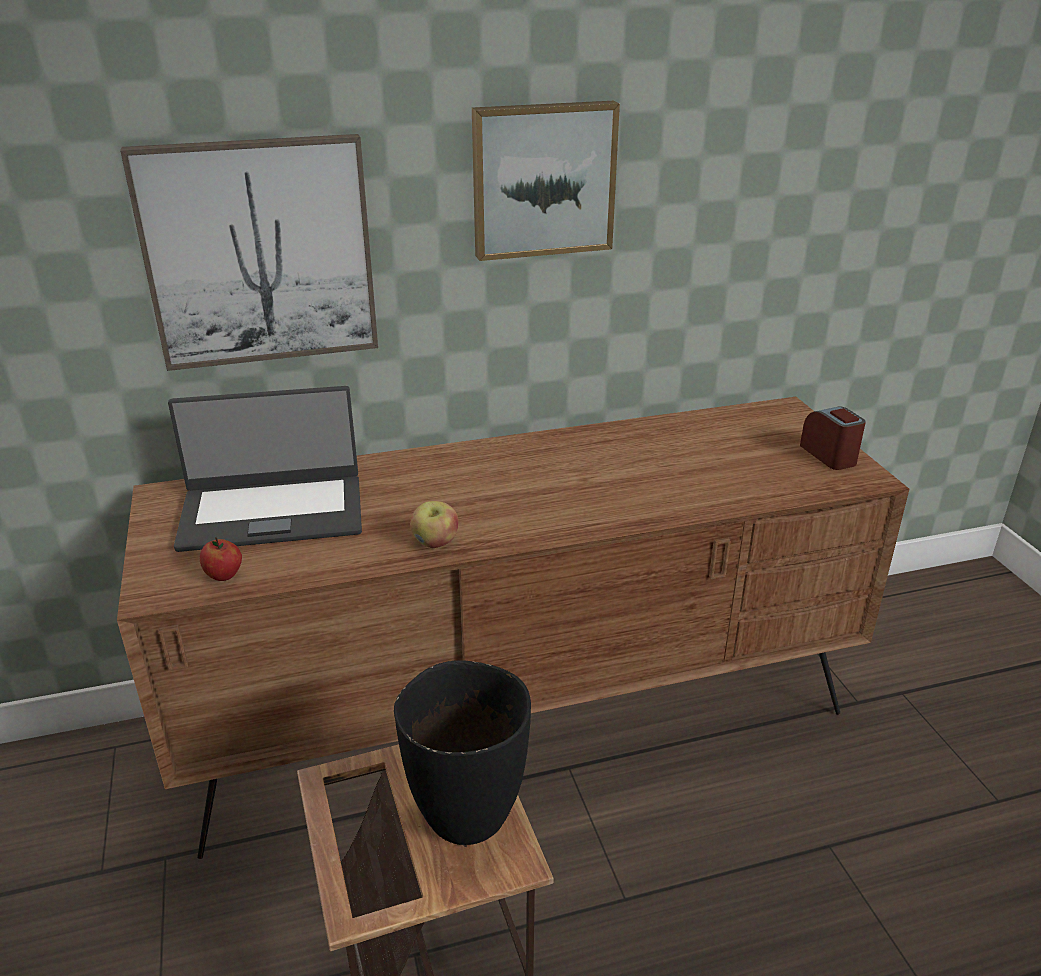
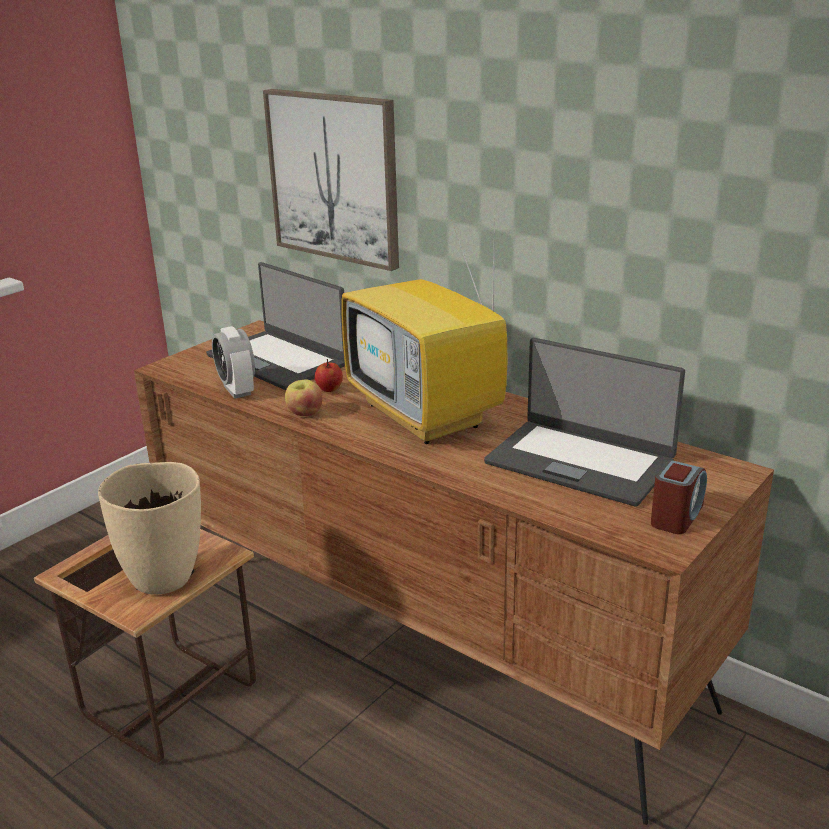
camera: 55 degrees right, 5 degrees down
apple [200,537,242,581] -> apple moved to [315,359,343,392]
black vase [394,660,531,845] -> beige vase [98,462,201,594]
picture [472,101,620,261] -> none
none -> alarm clock [212,326,255,399]
none -> television [341,220,507,444]
none -> laptop [484,338,685,507]

